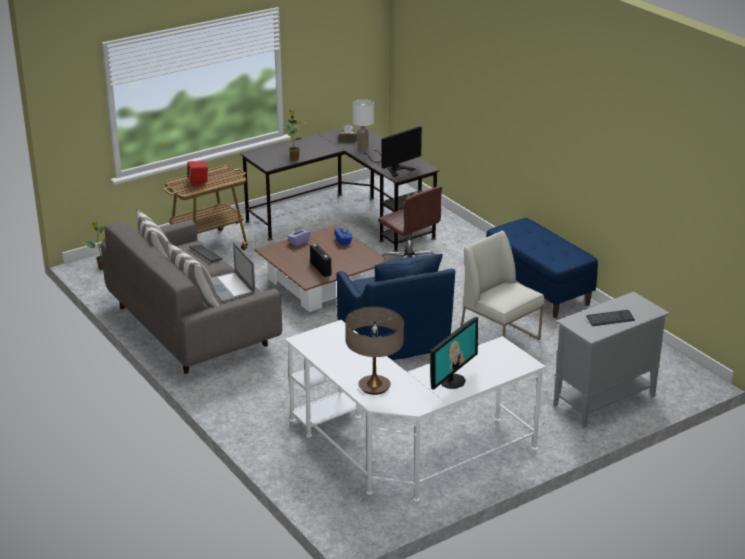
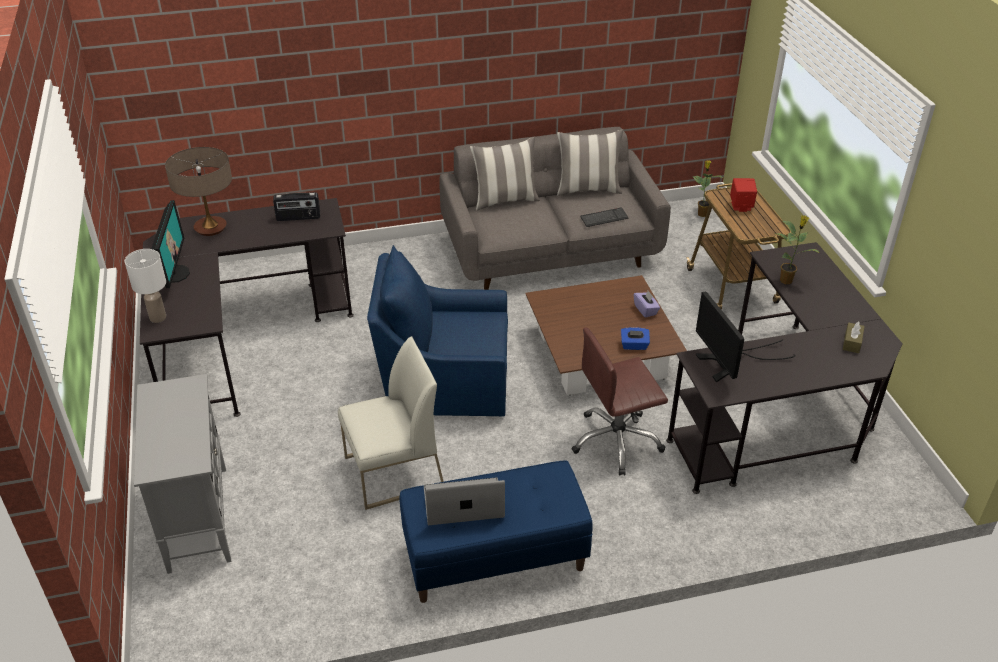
camera: 110 degrees right, 10 degrees up
laptop [211,242,255,302] -> laptop moved to [424,477,505,525]
white desk [285,320,546,502] -> black desk [140,198,354,417]
radio [310,244,332,277] -> radio moved to [273,192,320,221]
white table lamp [353,99,374,149] -> white table lamp moved to [125,249,166,323]
monitor [430,317,478,390] -> monitor turned 150 degrees counterclockwise [151,200,190,288]
keyboard [586,310,635,326] -> none

